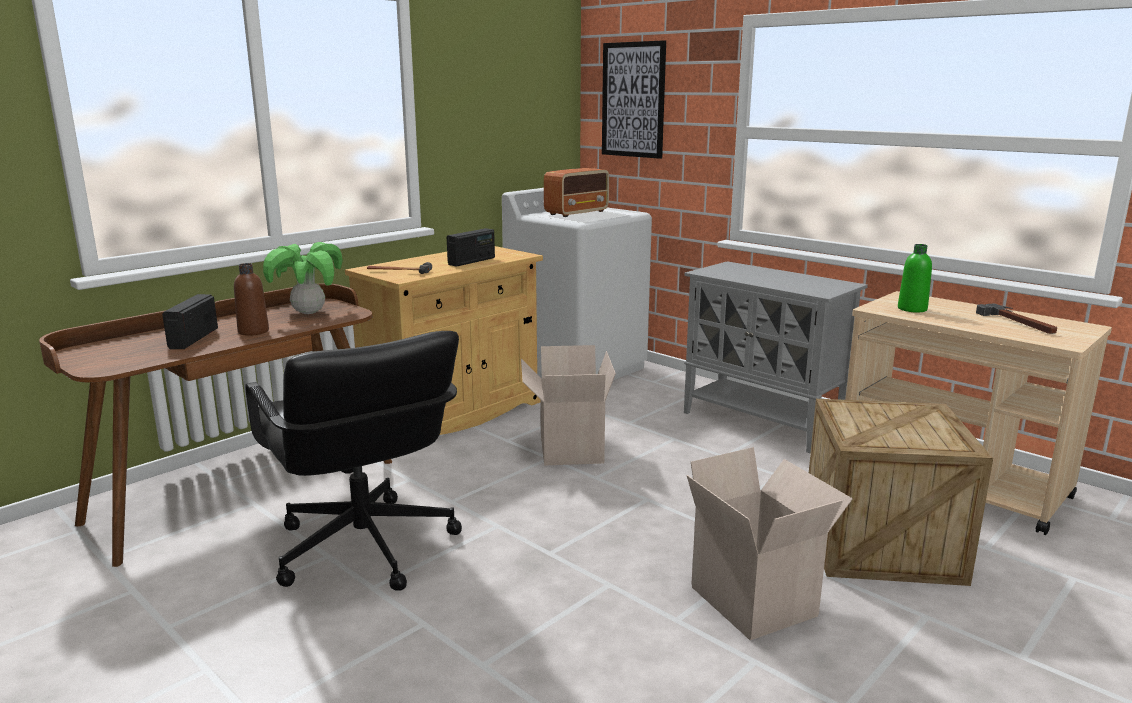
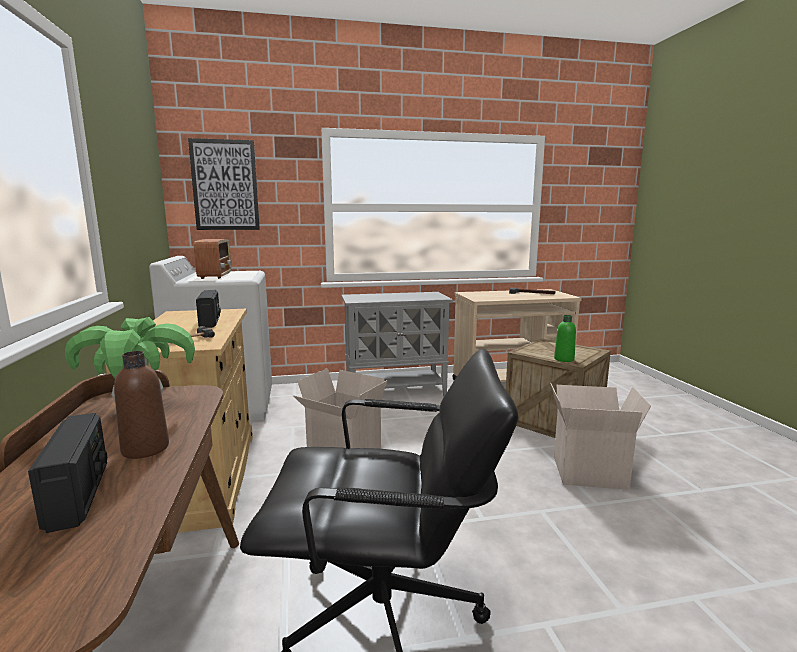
camera: 55 degrees left, 5 degrees down
radio [162,294,218,349] -> radio turned 150 degrees counterclockwise [28,413,107,533]
green bottle [898,244,932,313] -> green bottle moved to [554,315,576,362]

